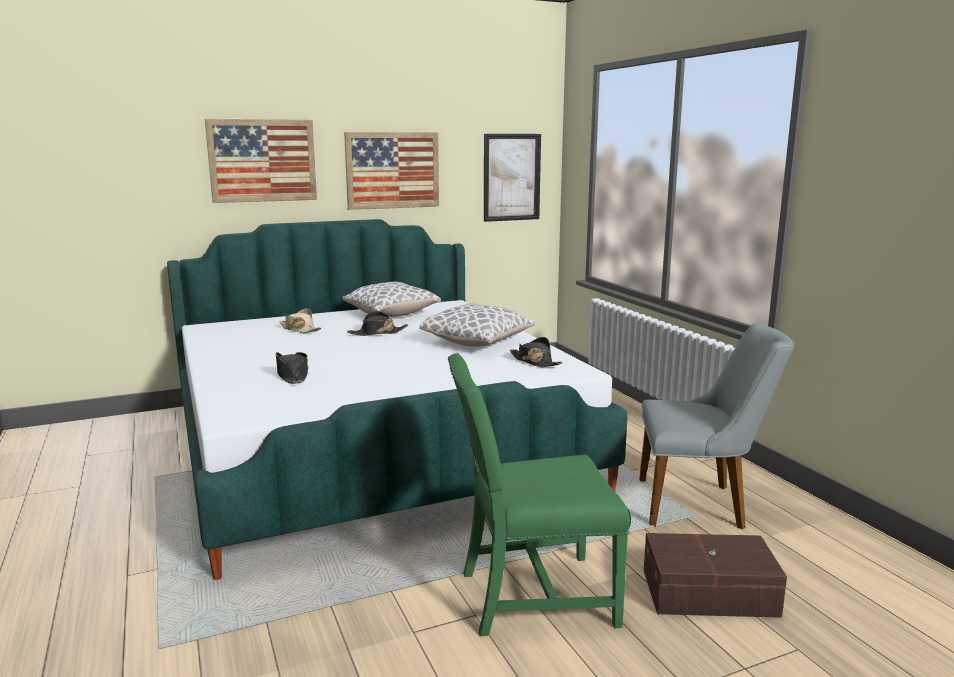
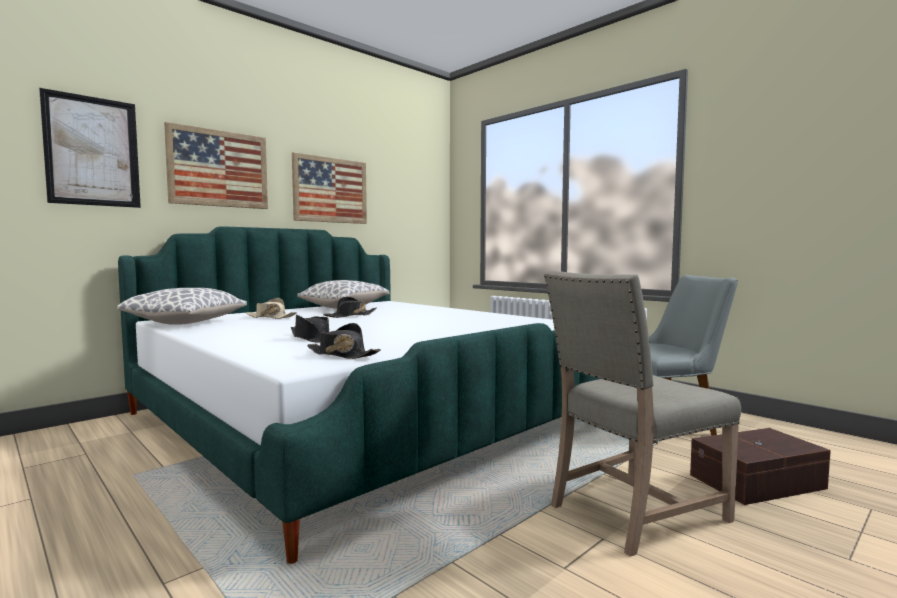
camera: 20 degrees left, 10 degrees down
pillow [420,303,535,347] -> pillow moved to [117,288,247,325]
green chair [448,353,631,636] -> beige chair [544,271,741,557]
picture [484,134,541,222] -> picture moved to [39,88,141,208]
black hat [510,337,562,367] -> black hat moved to [307,323,381,359]

